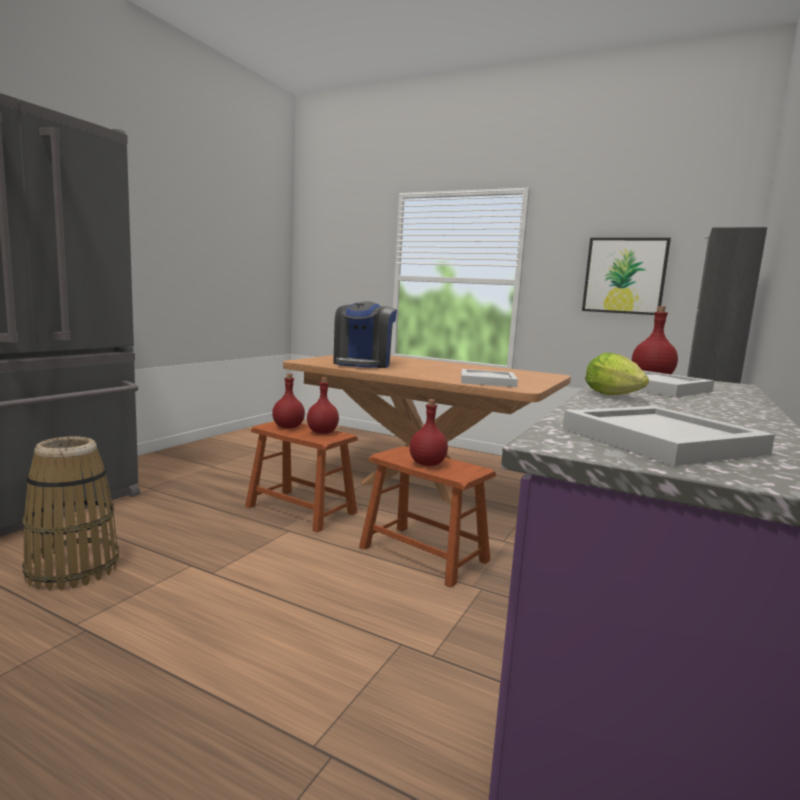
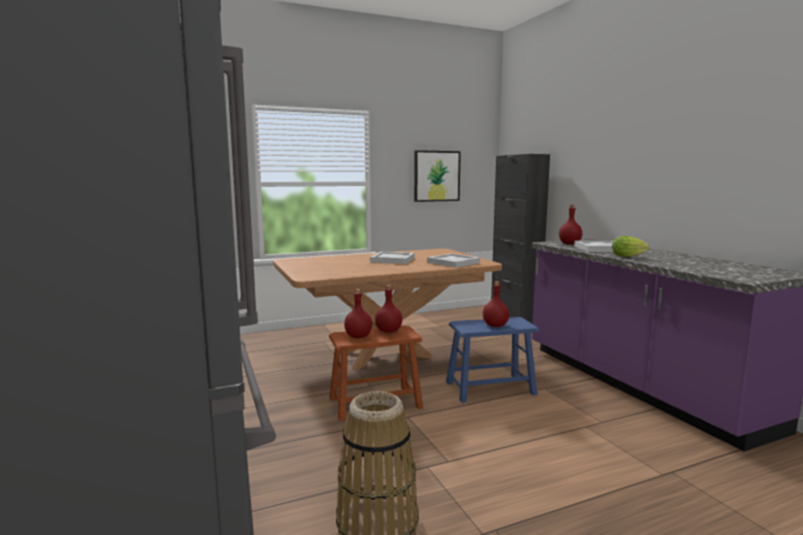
camera: 50 degrees left, 0 degrees up
coffee machine [333,301,397,368] -> none
brown stool [359,446,496,588] -> blue stool [446,317,539,403]
white tray [563,406,775,466] -> white tray moved to [370,252,415,264]

